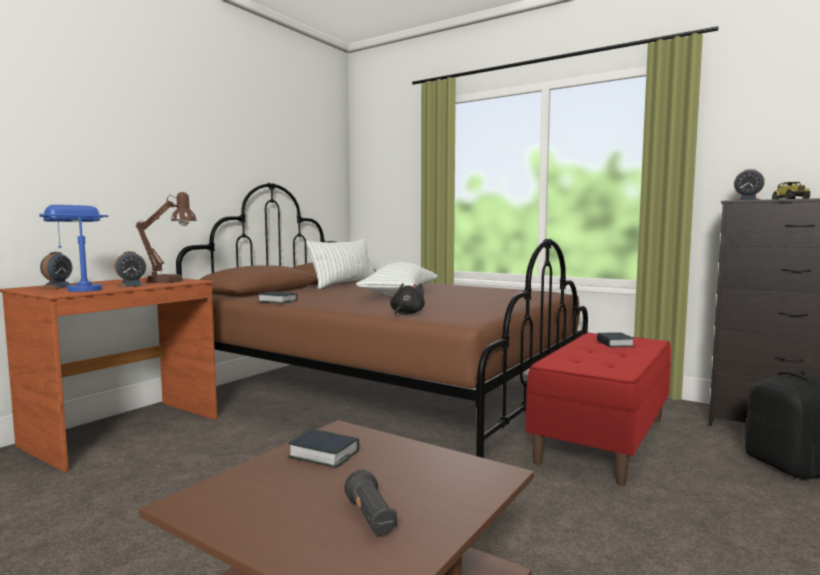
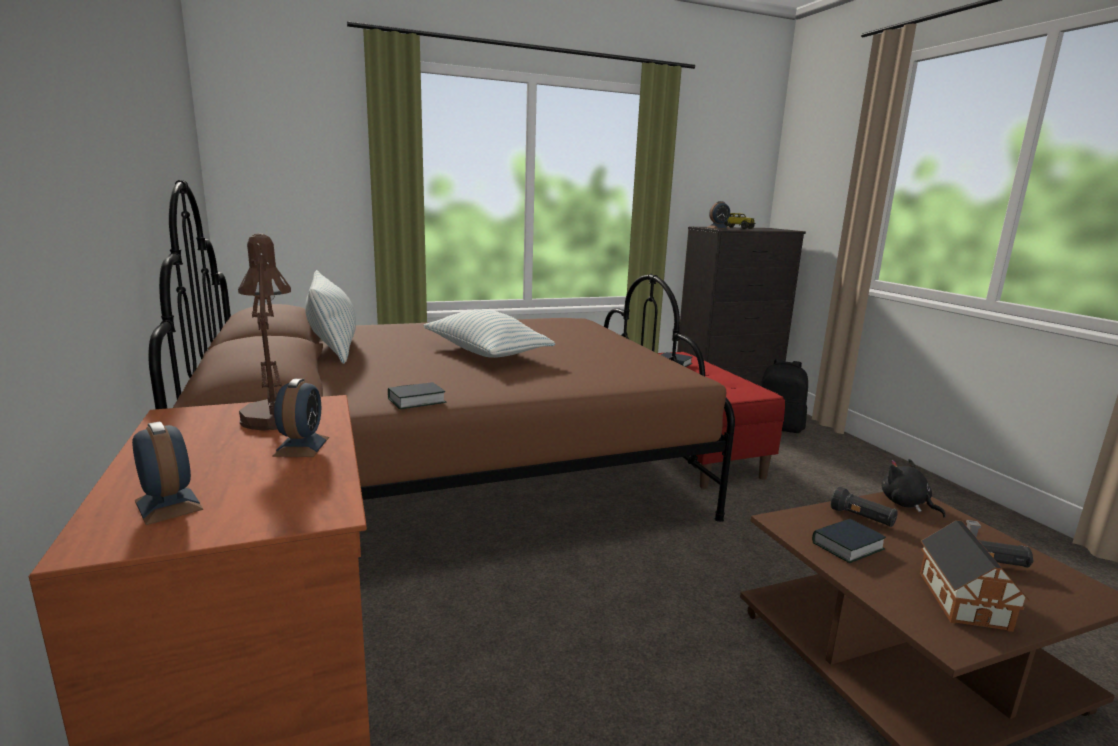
camera: 55 degrees left, 10 degrees up
blue table lamp [39,205,108,292] -> none
black plush toy [390,283,425,315] -> black plush toy moved to [881,459,946,518]
none -> black flashlight [831,487,898,527]
none -> toy house [920,520,1030,632]

